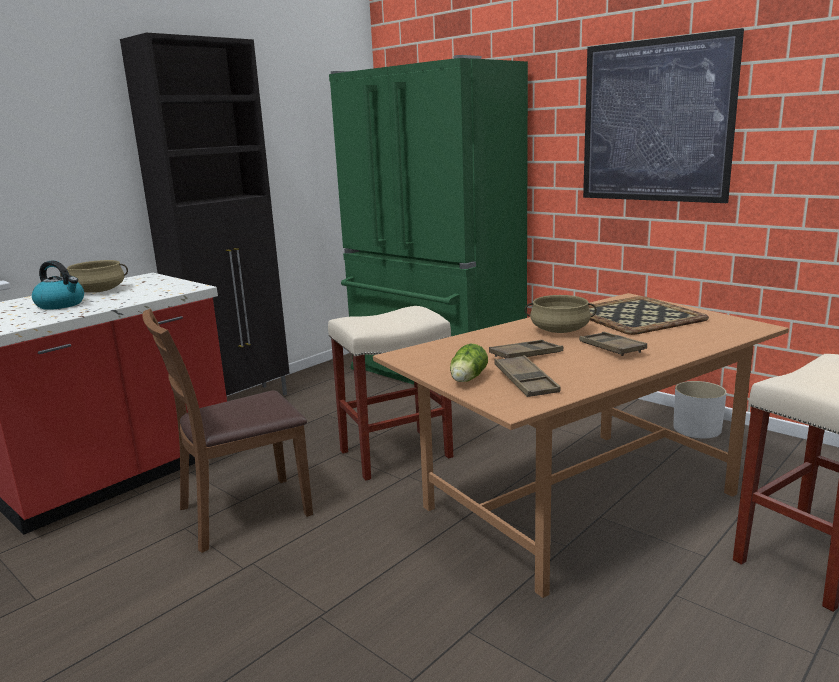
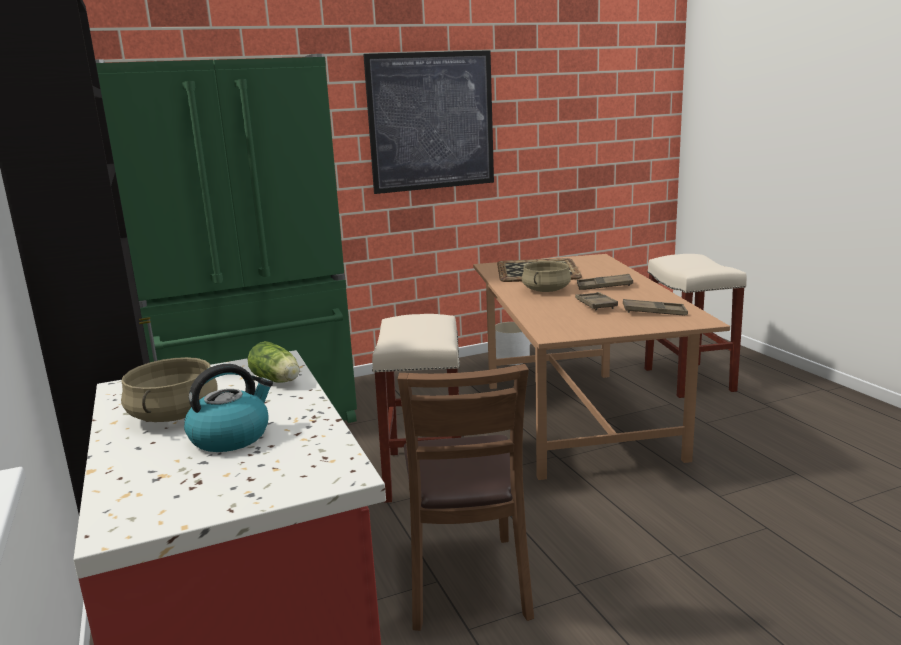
camera: 65 degrees left, 0 degrees up
lettuce [450,344,488,382] -> lettuce moved to [248,341,299,383]

